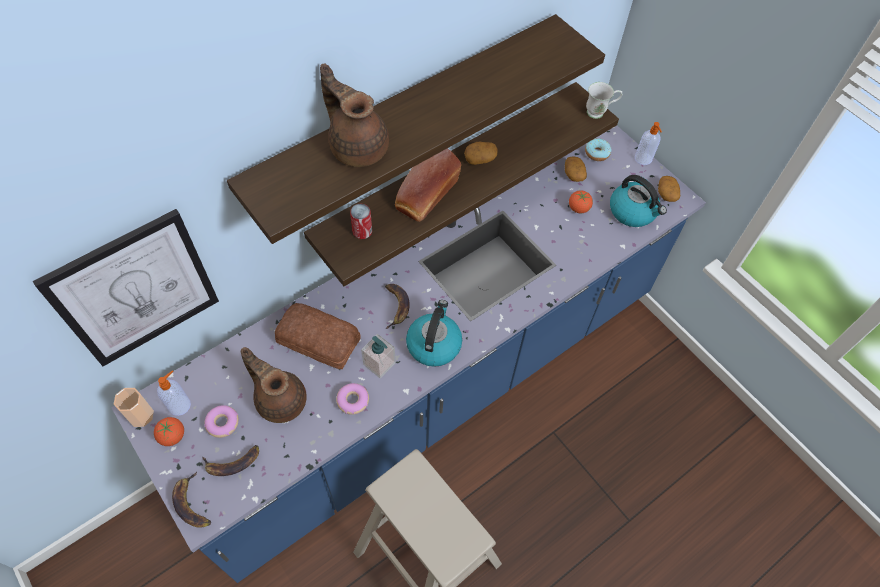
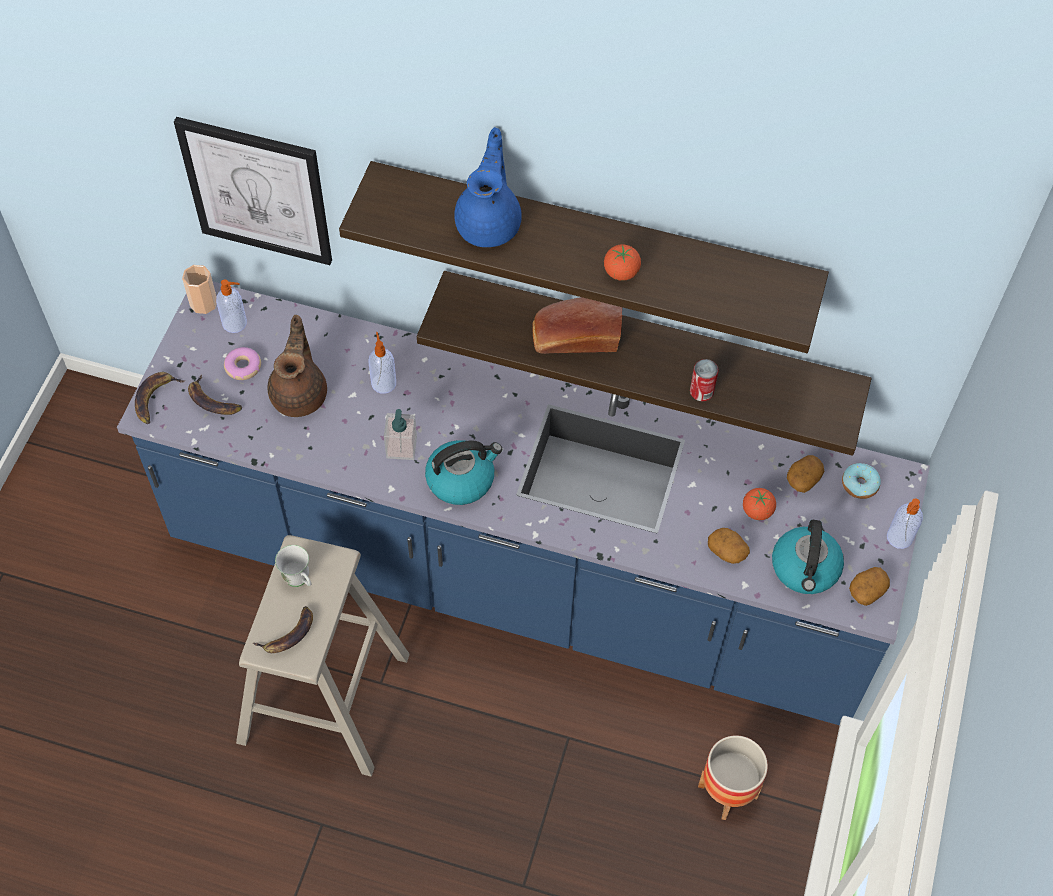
camera: 55 degrees right, 0 degrees up
tomato [154,417,184,446] -> tomato moved to [604,244,641,281]
bread [275,303,361,369] -> soap dispenser [368,332,396,394]
brown teapot [320,63,389,167] -> blue teapot [454,127,522,247]
donut [336,383,369,415] -> none
can [350,204,372,239] -> can moved to [690,359,719,401]
banana [385,284,410,329] -> banana moved to [253,606,313,653]
potato [464,142,498,165] -> potato moved to [708,528,750,564]
white mug [586,82,622,119] -> white mug moved to [275,545,311,587]
none -> planter [698,735,768,820]

